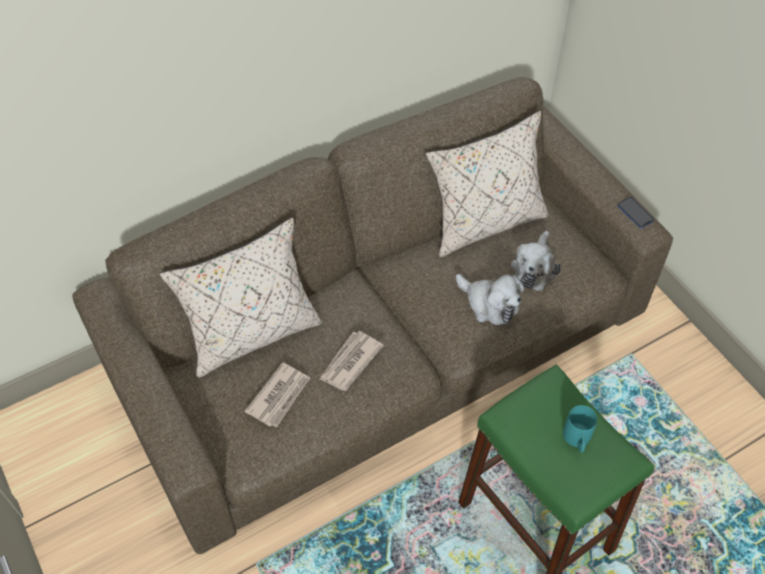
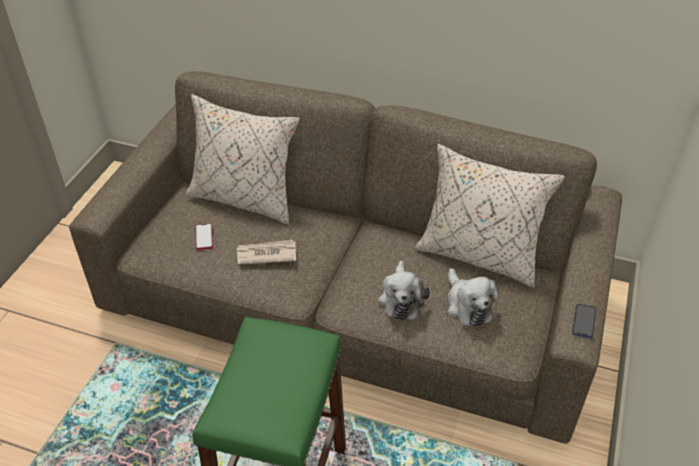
camera: 50 degrees right, 10 degrees down
newspaper [244,362,310,427] -> phone [195,223,213,250]
plush toy [511,231,561,292] -> plush toy turned 90 degrees counterclockwise [447,268,499,328]
turquoise mug [563,405,597,452] -> none

